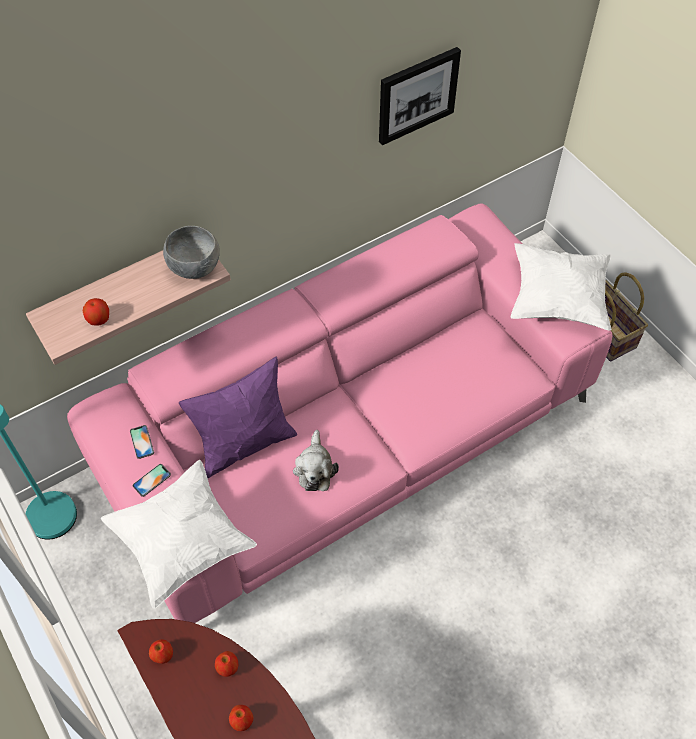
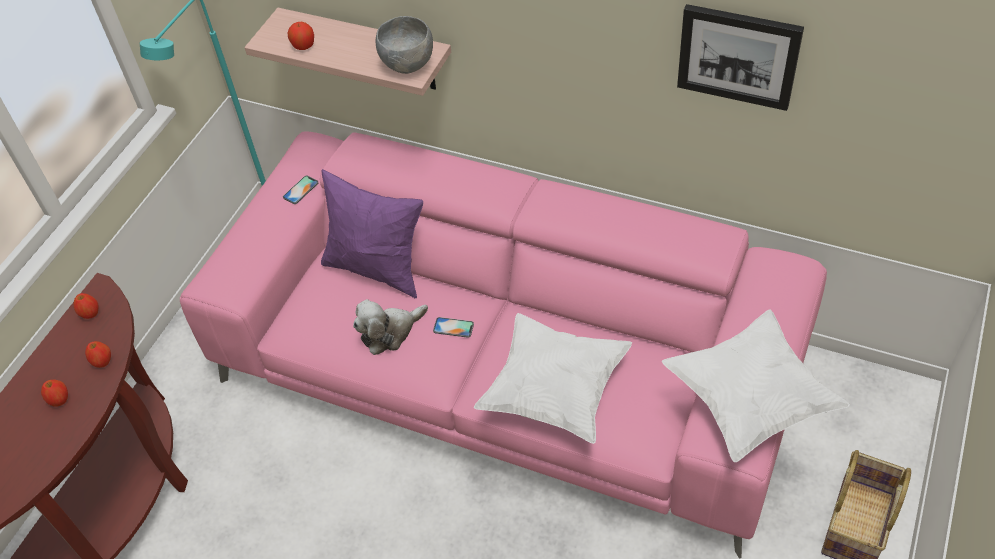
camera: 60 degrees right, 5 degrees down
white pillow [101,460,257,609] -> white pillow moved to [474,313,632,444]
phone [133,464,171,497] -> phone moved to [433,317,474,338]

